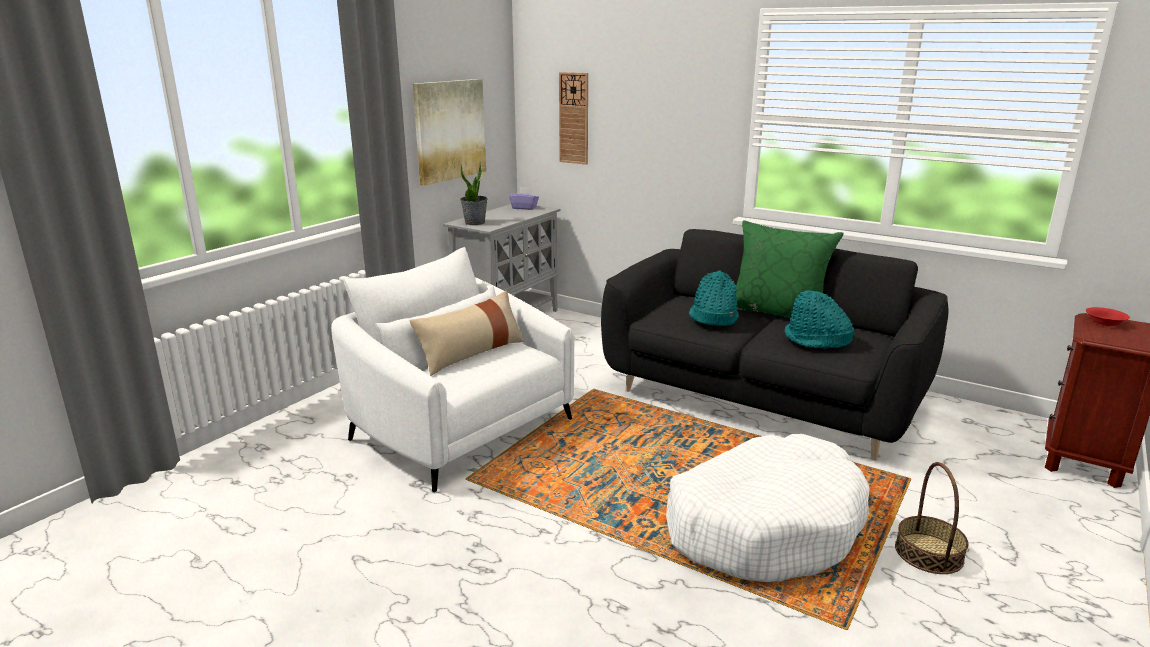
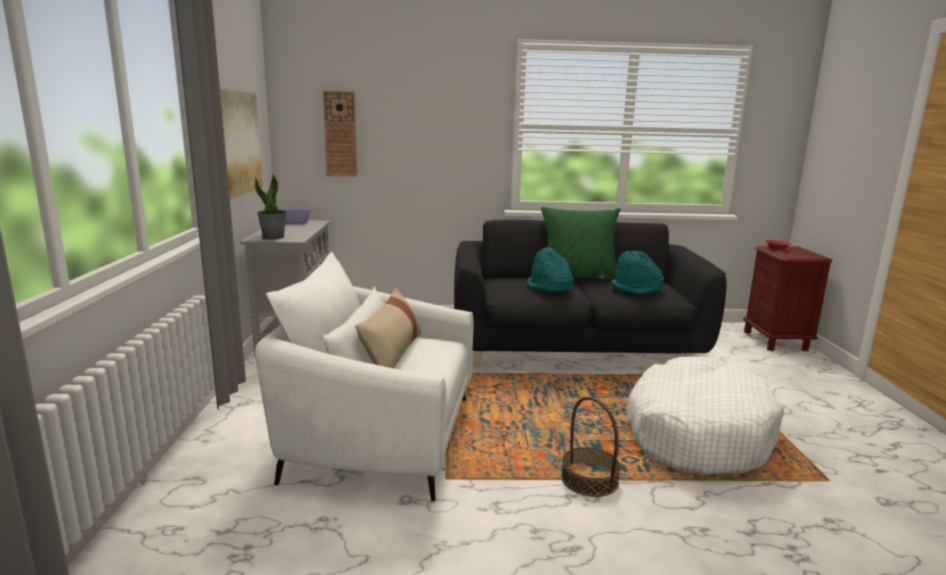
camera: 35 degrees left, 5 degrees down
basket [895,462,969,574] -> basket moved to [561,397,621,497]

